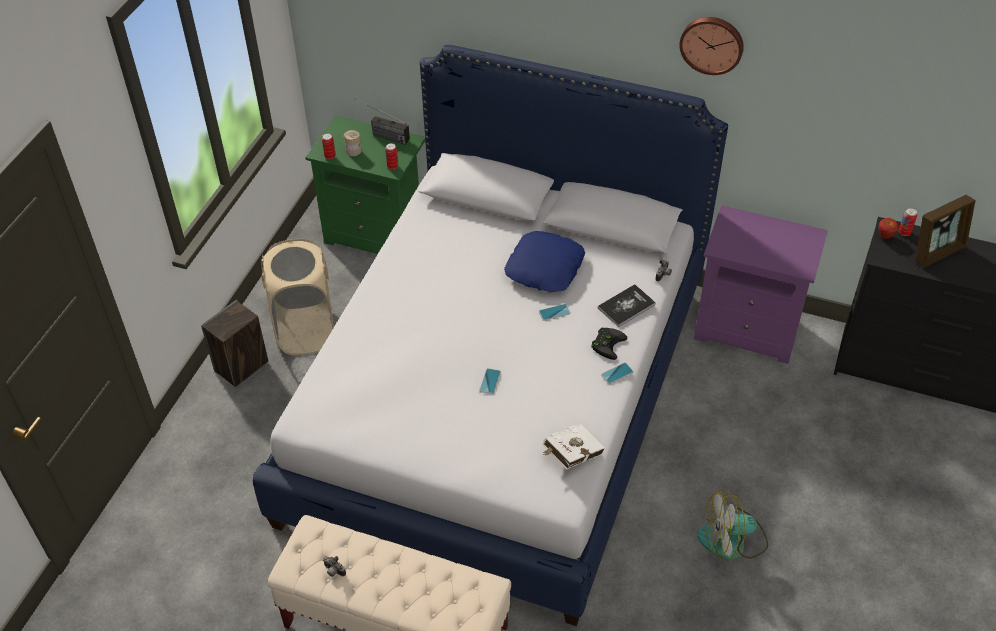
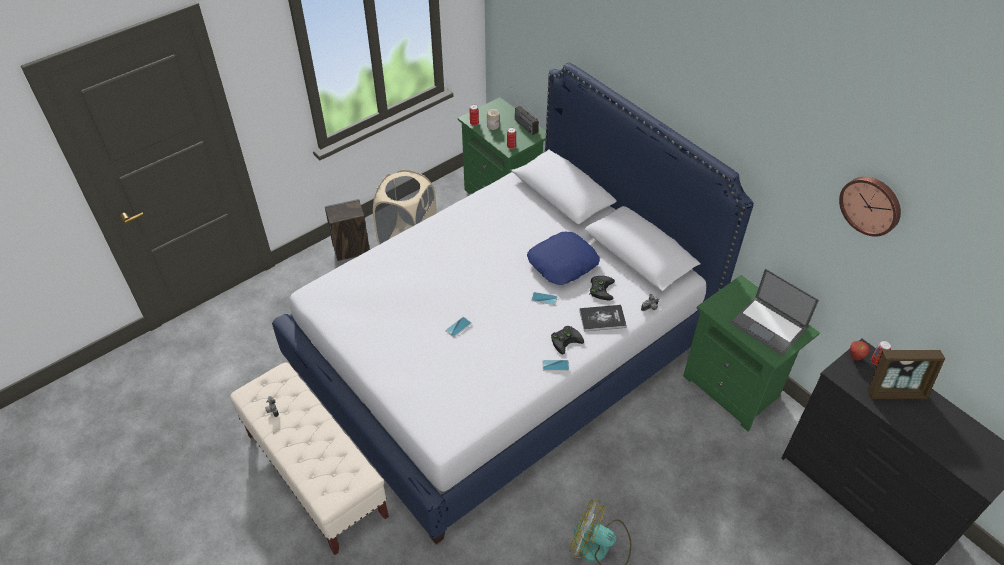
camera: 30 degrees right, 0 degrees up
white book [543,424,605,470] -> none
wall clock [679,17,744,75] -> wall clock moved to [839,177,901,237]
purple nightstand [694,205,828,364] -> green nightstand [683,275,820,431]
none -> black game controller [589,276,615,300]
none -> laptop [730,268,819,355]

